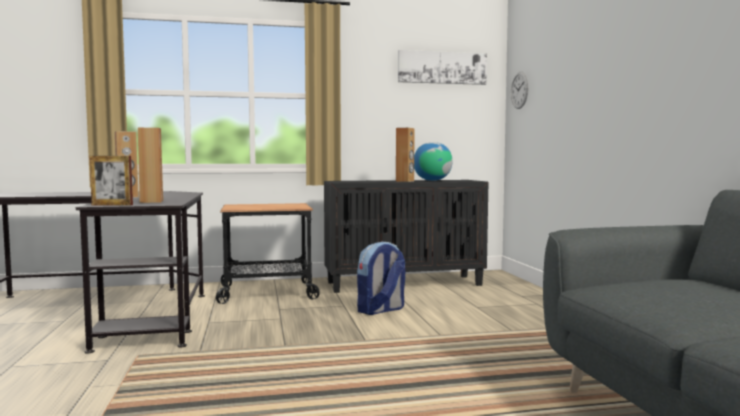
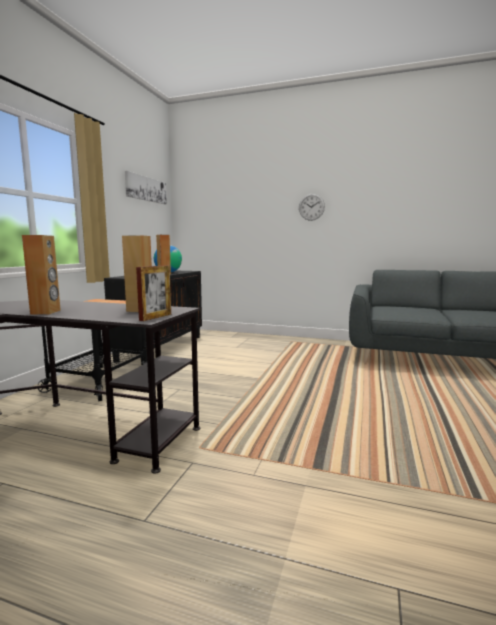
camera: 60 degrees left, 5 degrees up
backpack [357,242,405,315] -> none
wall clock [511,72,529,109] -> wall clock moved to [299,194,325,221]

